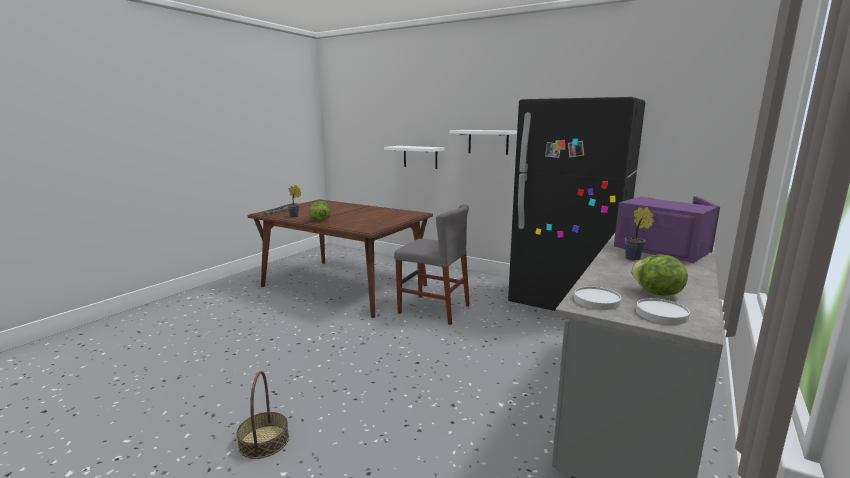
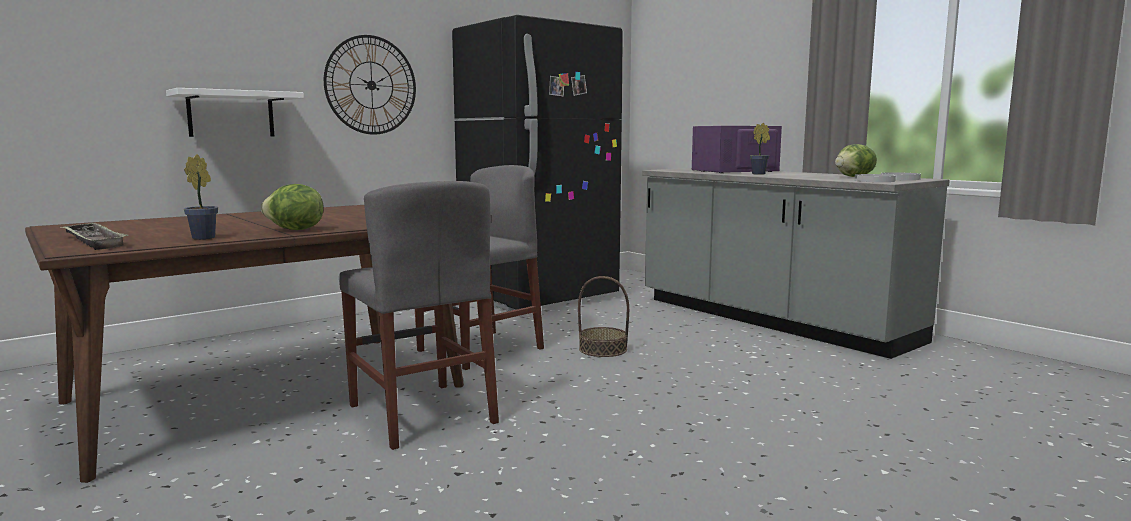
camera: 70 degrees left, 5 degrees down
basket [237,371,289,459] -> basket moved to [578,276,629,357]
white shelf [450,130,517,155] -> wall clock [324,35,416,135]
none -> grey chair [339,181,499,450]

